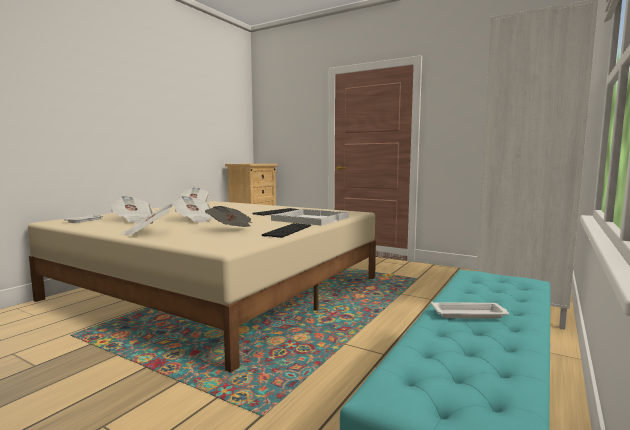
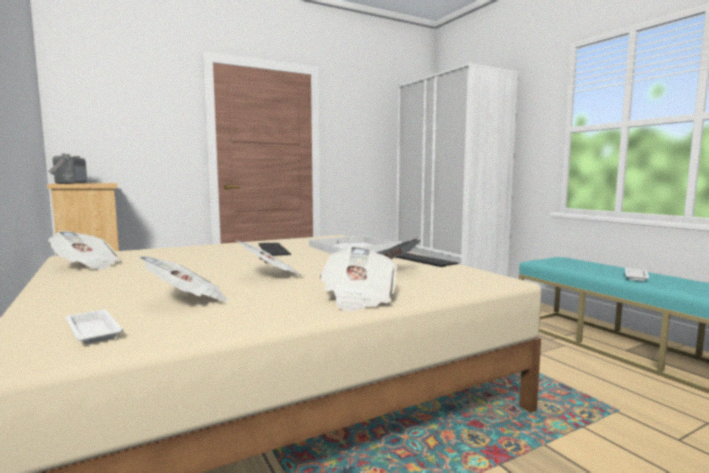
camera: 60 degrees left, 0 degrees up
none -> radio [48,153,87,184]

